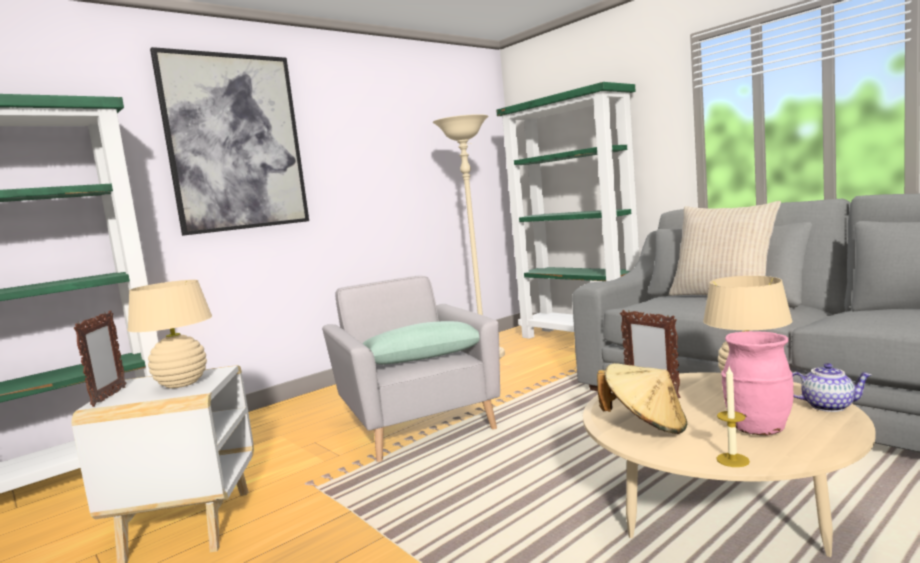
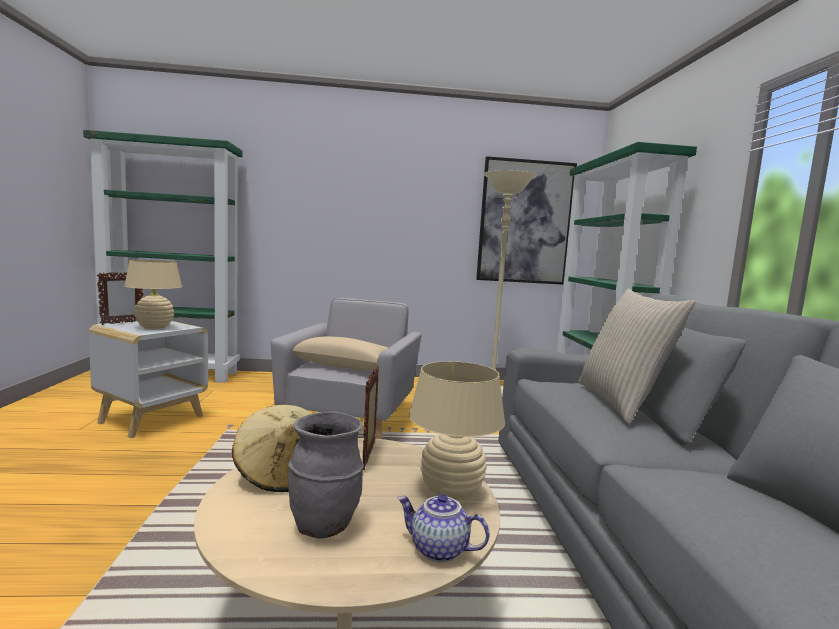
camera: 35 degrees right, 0 degrees up
picture [150,47,309,236] -> picture moved to [476,156,577,285]
green pillow [362,321,480,364] -> beige pillow [293,337,388,370]
candle [716,367,750,467] -> none
pink vase [721,331,794,436] -> grey vase [288,411,364,538]
teapot [792,363,872,412] -> teapot turned 150 degrees clockwise [397,494,490,562]

